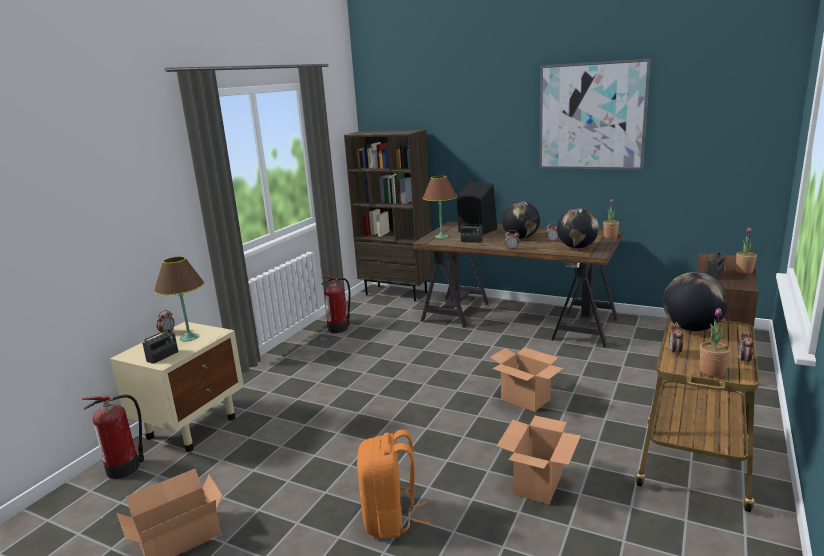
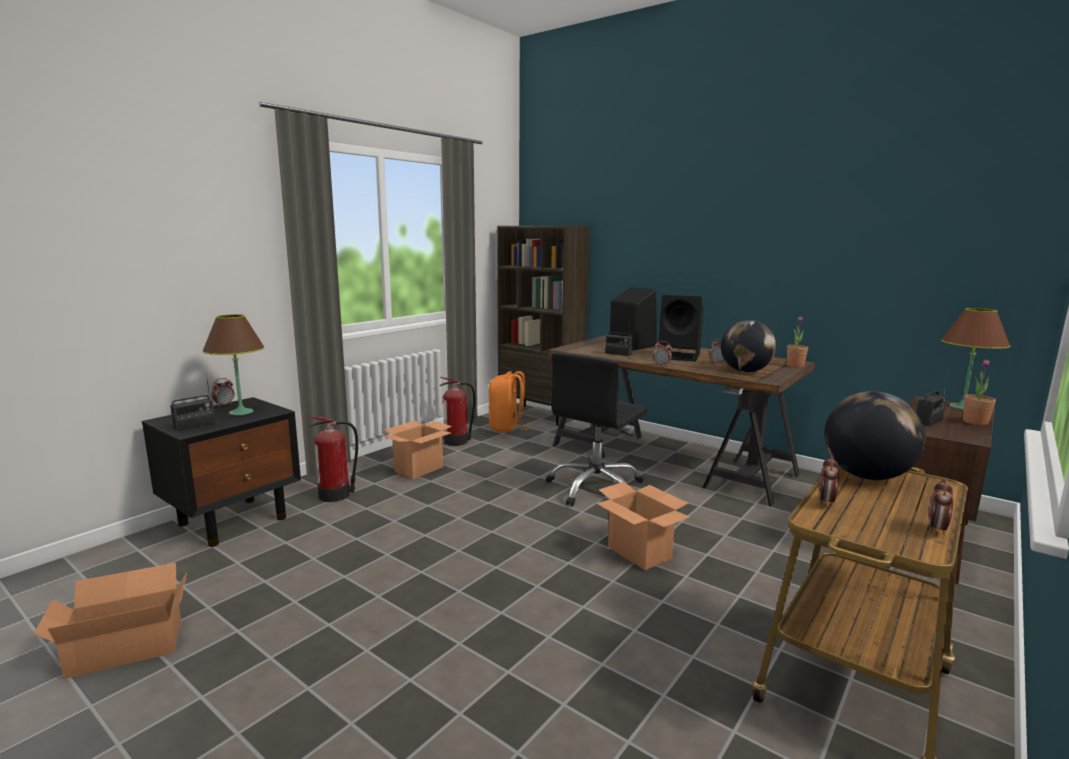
camera: 10 degrees right, 5 degrees down
fire extinguisher [82,395,144,479] -> fire extinguisher moved to [308,416,358,502]
beige nightstand [110,322,244,452] -> black nightstand [142,397,301,547]
orange backpack [357,430,429,538] -> orange backpack moved to [489,371,531,432]
brown table lamp [423,176,457,239] -> brown table lamp moved to [941,308,1011,410]
cardboard box [497,416,581,504] -> cardboard box moved to [381,421,452,479]
globe [502,201,540,239] -> black speaker [658,295,703,362]
picture [539,58,651,170] -> none
potted plant [700,308,730,377] -> none
none -> black office chair [546,352,647,506]

